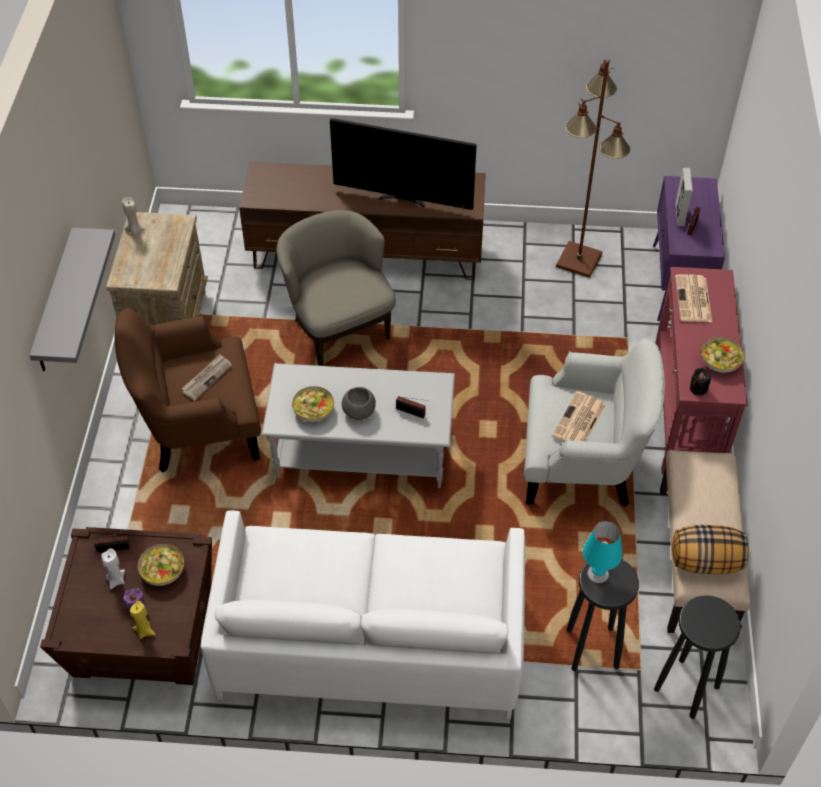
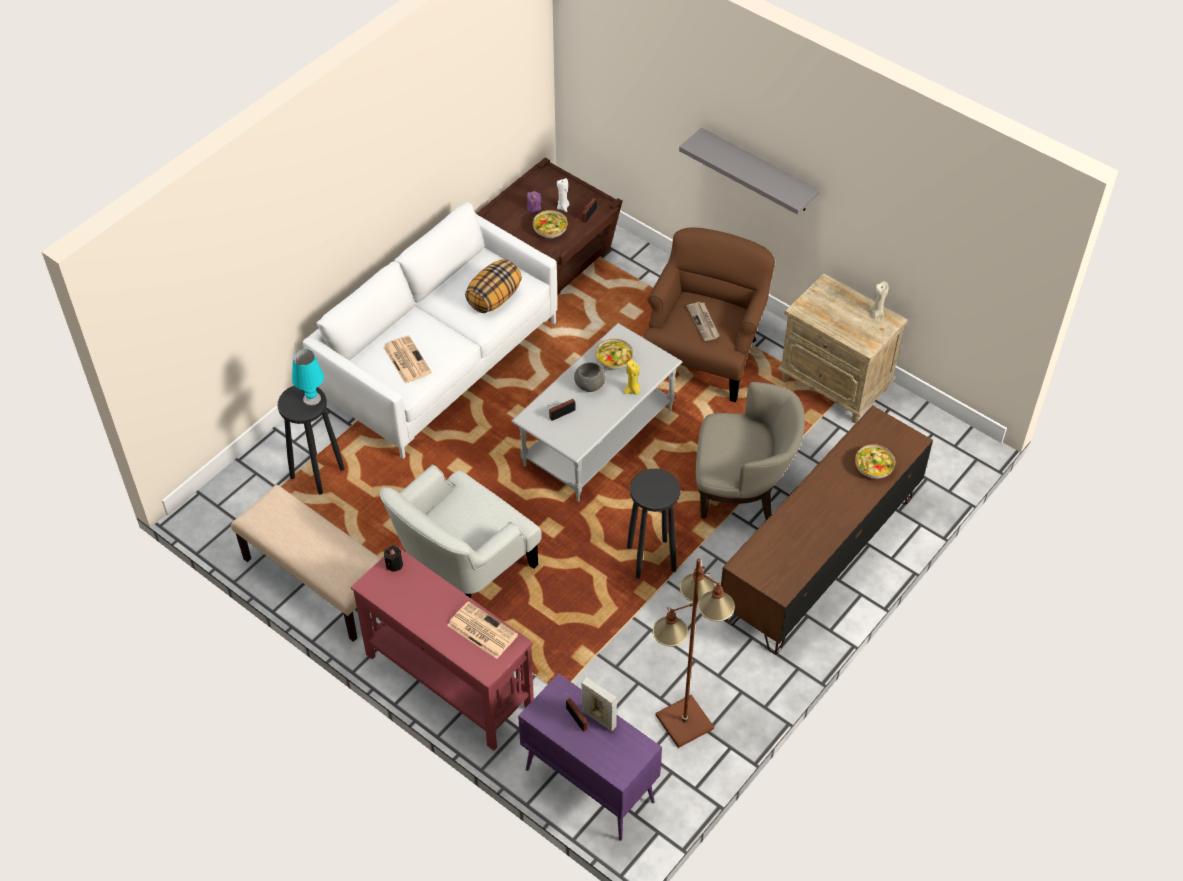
camera: 125 degrees right, 0 degrees up
yellow candle [130,601,156,639] -> yellow candle moved to [624,360,640,395]
television [330,118,477,210] -> none
newspaper [552,391,606,441] -> newspaper moved to [383,335,432,384]
black stool [654,595,741,719] -> black stool moved to [627,469,681,579]
pillow [672,525,749,574] -> pillow moved to [465,259,522,313]
bowl [701,337,745,373] -> bowl moved to [855,444,895,479]

